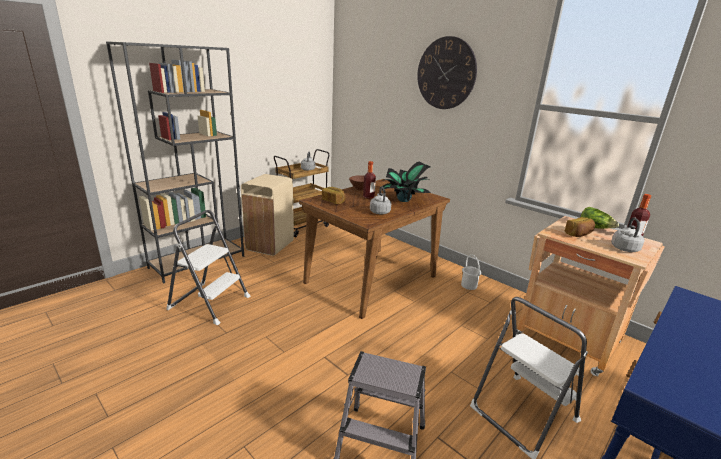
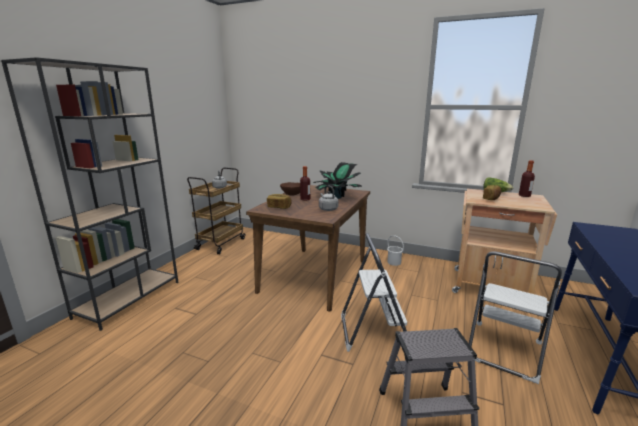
camera: 20 degrees left, 5 degrees down
white step ladder [166,210,251,325] -> white step ladder moved to [341,233,407,352]
beige trash can [241,174,294,256] -> none
wall clock [417,36,477,109] -> none
grey kettle [611,218,645,252] -> none

